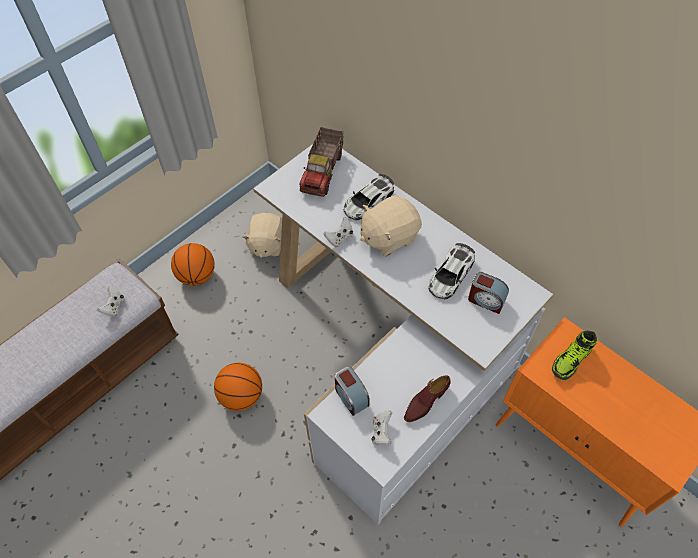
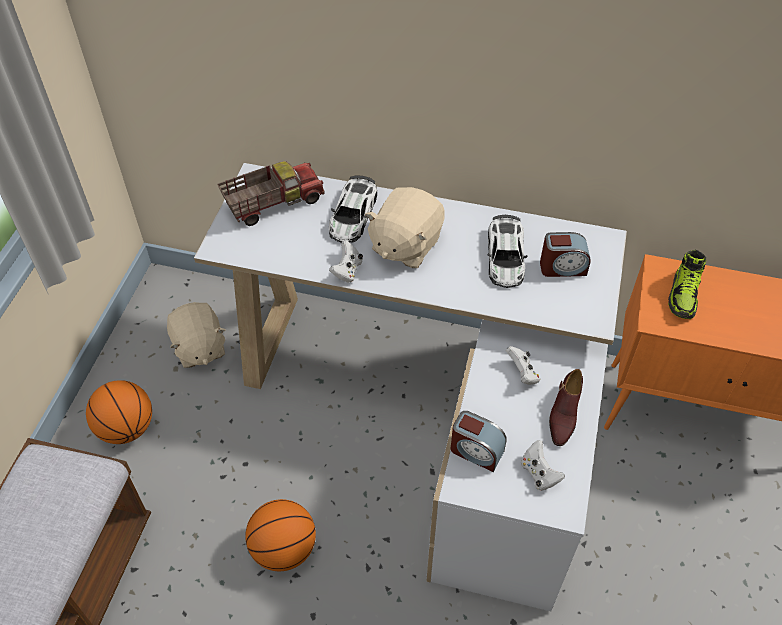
camera: 30 degrees left, 5 degrees down
white game controller [97,287,124,316] -> white game controller moved to [506,346,540,385]
toy truck [300,127,344,197] -> toy truck turned 105 degrees counterclockwise [217,161,325,226]

